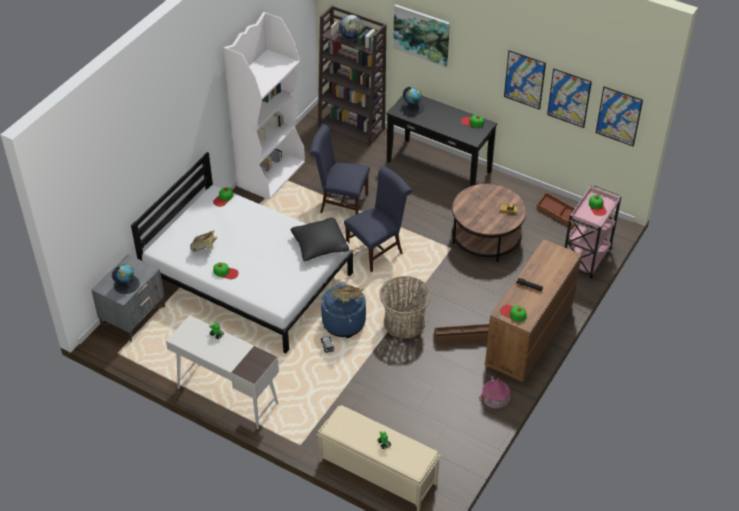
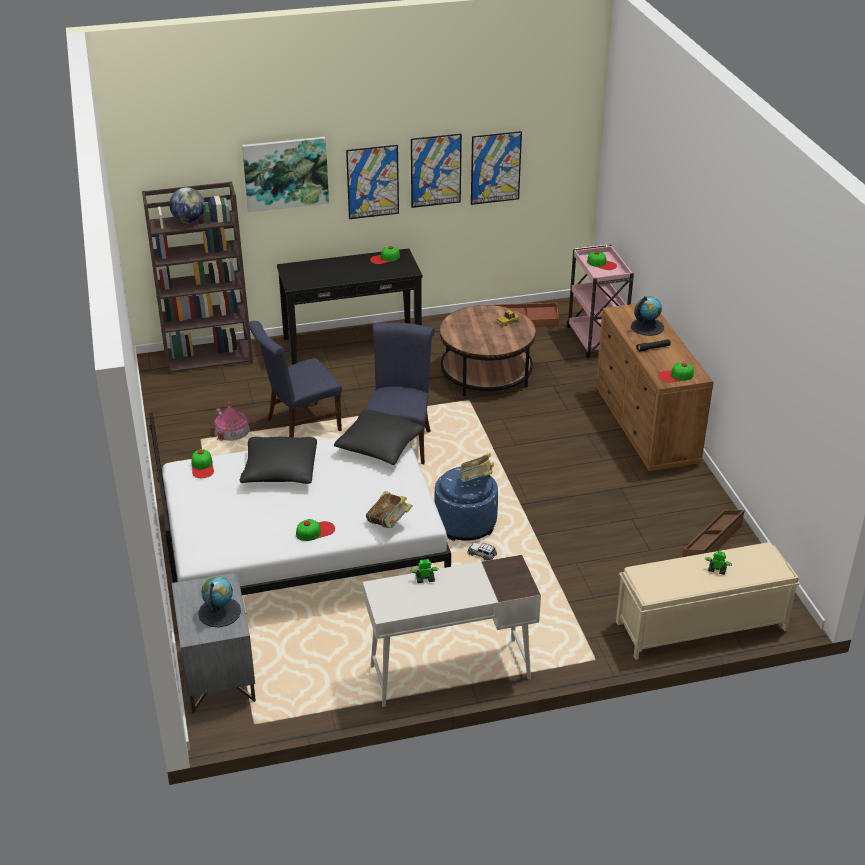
camera: 45 degrees left, 10 degrees down
book [190,230,217,252] -> book moved to [366,491,413,528]
white bookcase [223,12,305,200] -> none
basket [379,276,431,339] -> none
globe [402,87,425,115] -> globe moved to [631,296,664,336]
brown storage box [434,324,489,344] -> brown storage box moved to [682,510,745,557]
toy house [479,376,510,409] -> toy house moved to [214,402,250,441]
picture [596,86,643,146] -> picture moved to [346,145,399,219]
none -> black pillow [240,437,317,484]

